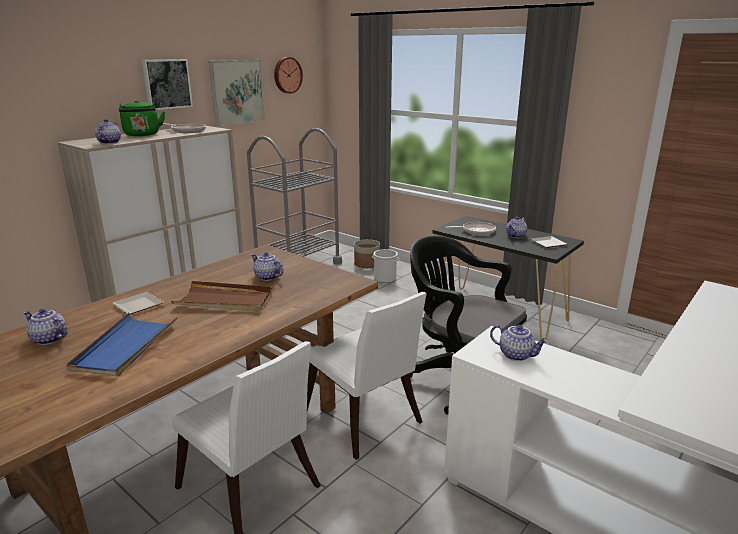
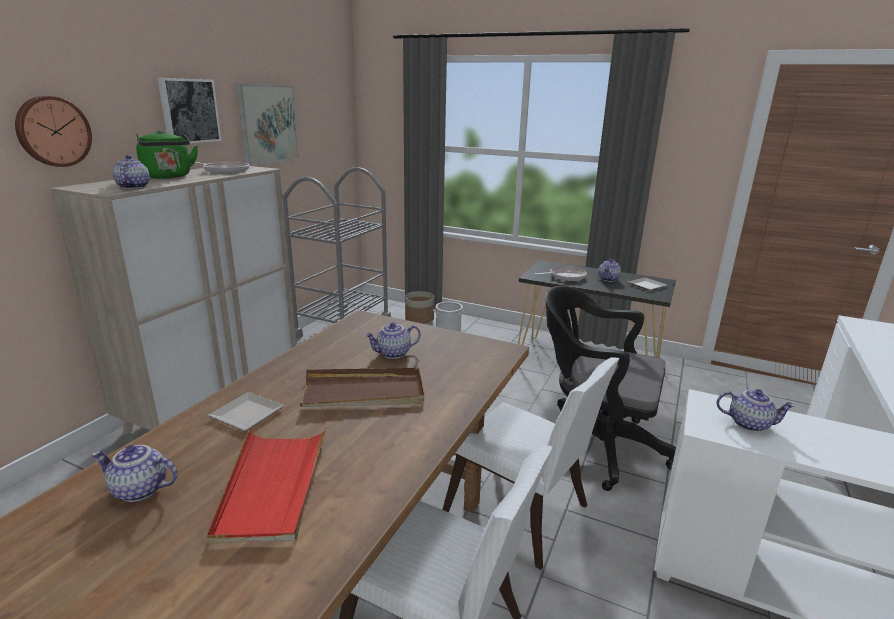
camera: 15 degrees left, 0 degrees up
blue tray [66,312,177,377] -> red tray [207,428,327,544]
teapot [251,252,284,281] -> teapot turned 45 degrees counterclockwise [365,322,421,359]
wall clock [274,57,303,94] -> wall clock moved to [15,96,92,167]

